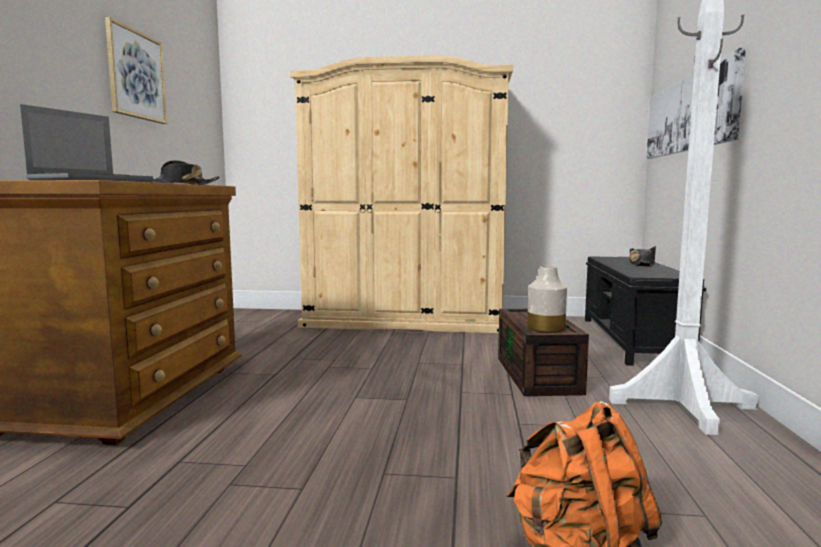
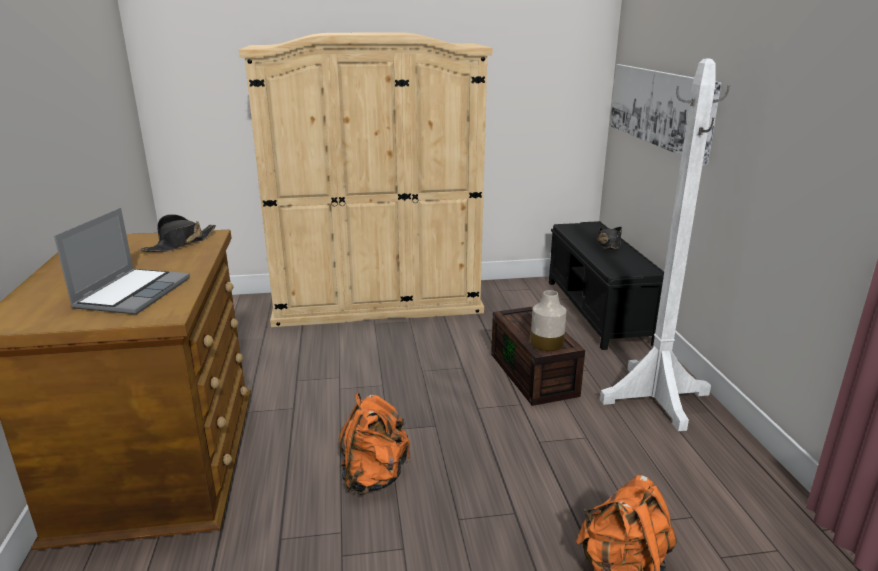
camera: 15 degrees left, 15 degrees up
picture [105,17,167,124] -> none
none -> orange backpack [339,393,411,495]

